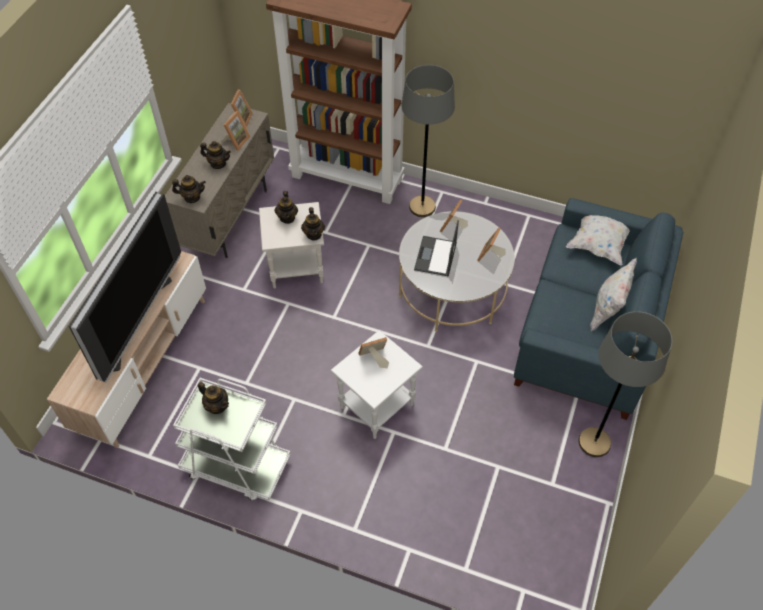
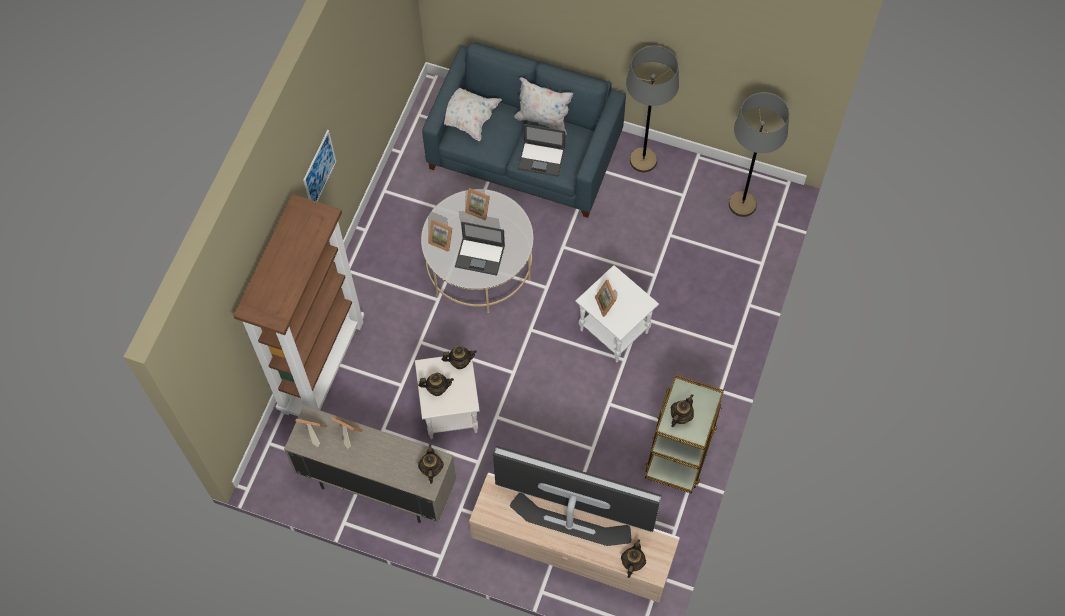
camera: 90 degrees left, 10 degrees up
white cart [173,378,291,500] -> brown cart [645,374,724,494]
teapot [200,141,231,169] -> teapot moved to [621,539,646,578]
grey floor lamp [401,65,455,217] -> grey floor lamp moved to [729,92,789,217]
none -> picture [303,130,336,202]
none -> laptop [517,124,566,177]

